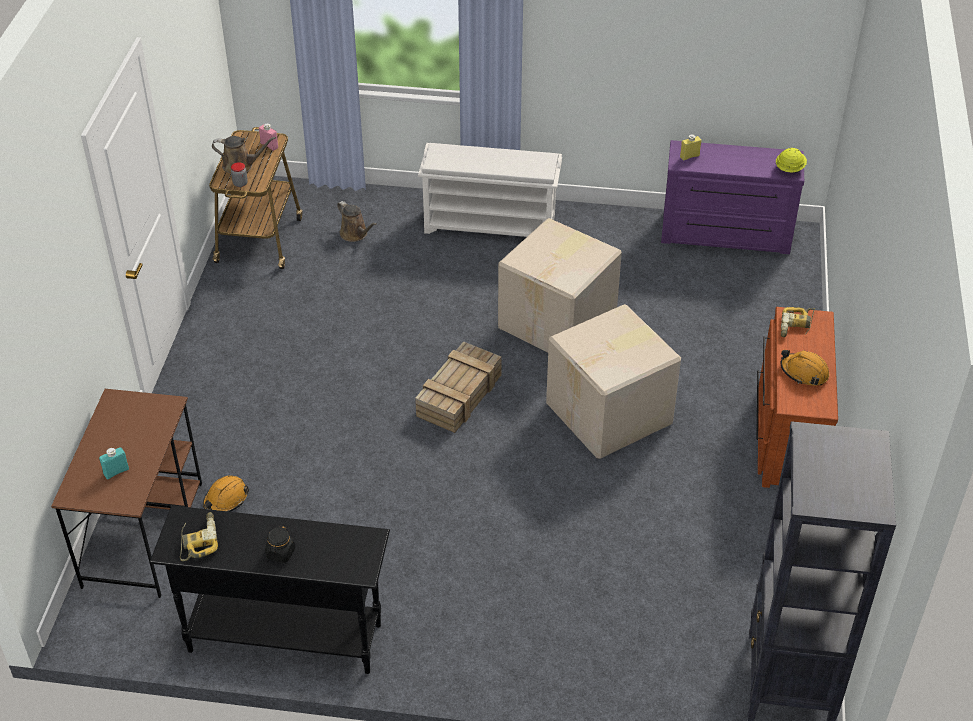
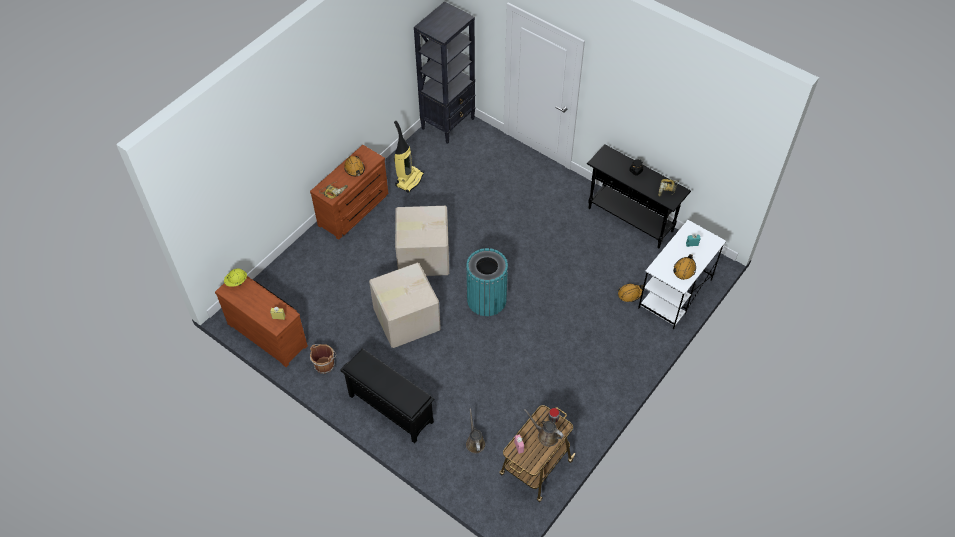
camera: 150 degrees left, 10 degrees up
brown desk [51,389,202,598] -> white desk [638,220,726,329]
crate [415,341,502,433] -> turquoise trash can [466,248,508,316]
white shoe rack [418,143,562,237] -> black shoe rack [340,348,435,443]
purple dresser [661,140,804,254] -> brown dresser [215,276,308,367]
none -> brown bucket [310,344,336,374]
none -> vacuum cleaner [394,121,424,193]
none -> orange hard hat [673,254,696,280]

